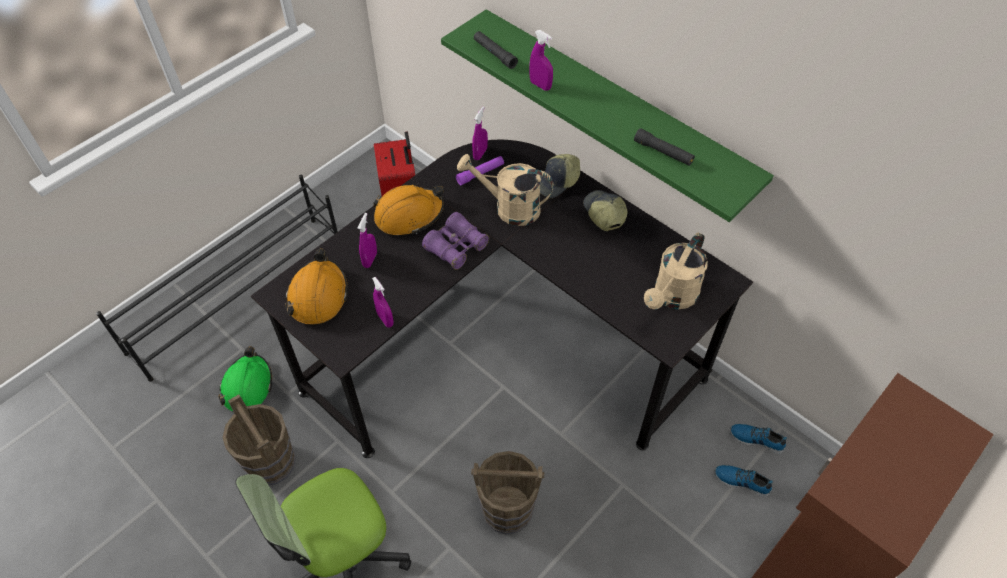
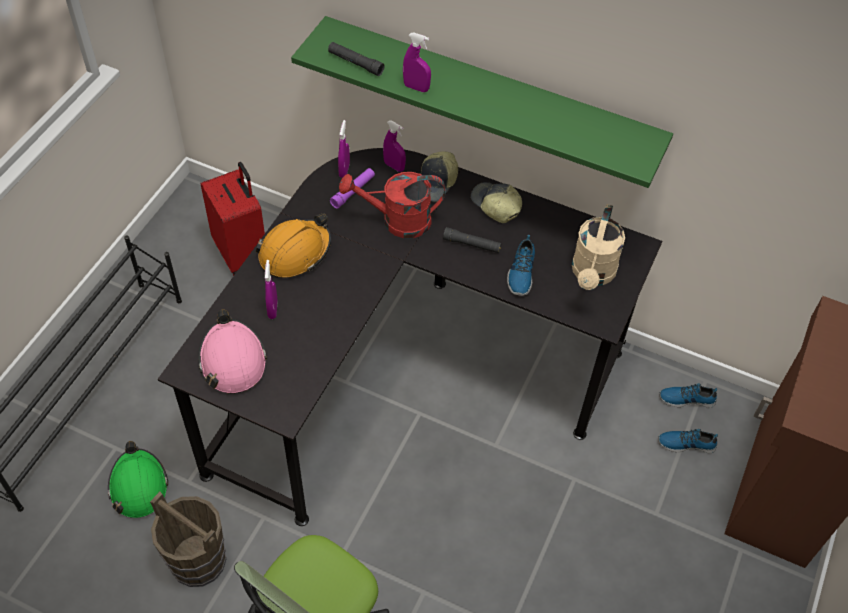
camera: 20 degrees left, 0 degrees up
orange hard hat [285,249,348,325] -> pink hard hat [198,309,267,394]
purple spray bottle [372,277,394,328] -> purple spray bottle moved to [383,120,406,172]
purple binoculars [422,212,489,270] -> none
beige watering can [457,154,554,226] -> red watering can [339,172,445,238]
brown bucket [471,451,544,534] -> none
black flashlight [634,128,695,166] -> black flashlight moved to [443,227,501,253]
none -> shoe [507,235,535,296]

